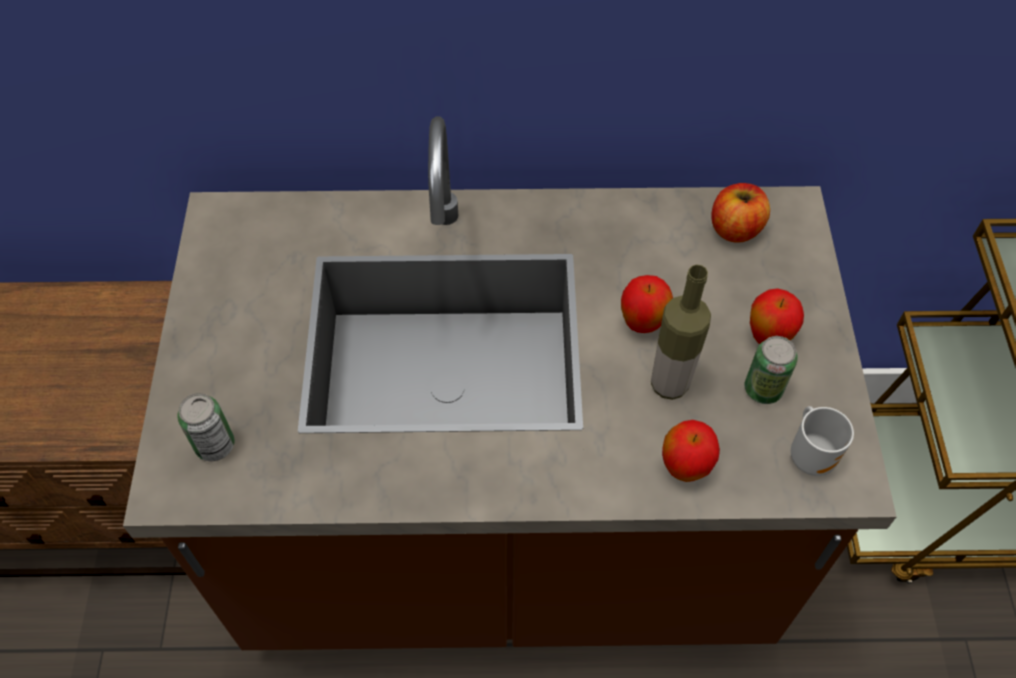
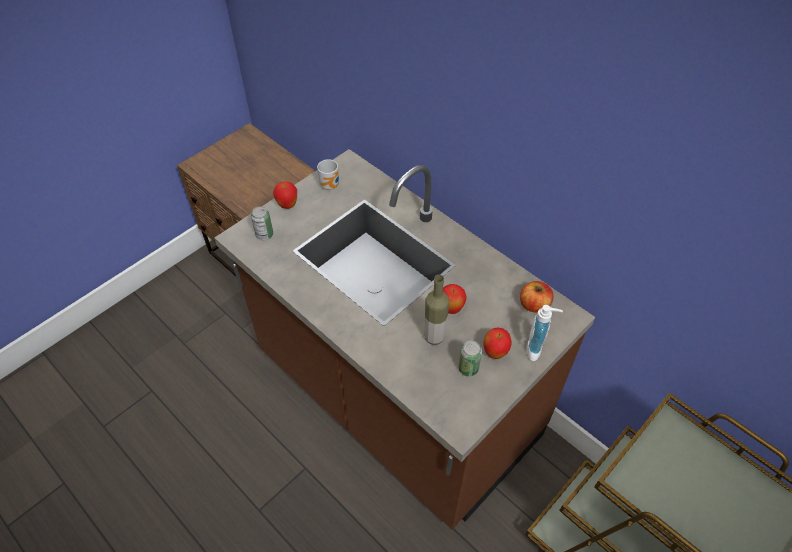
camera: 45 degrees right, 5 degrees down
apple [662,420,720,482] -> apple moved to [273,181,297,209]
mug [791,406,854,476] -> mug moved to [317,159,339,190]
none -> soap dispenser [526,305,563,361]

